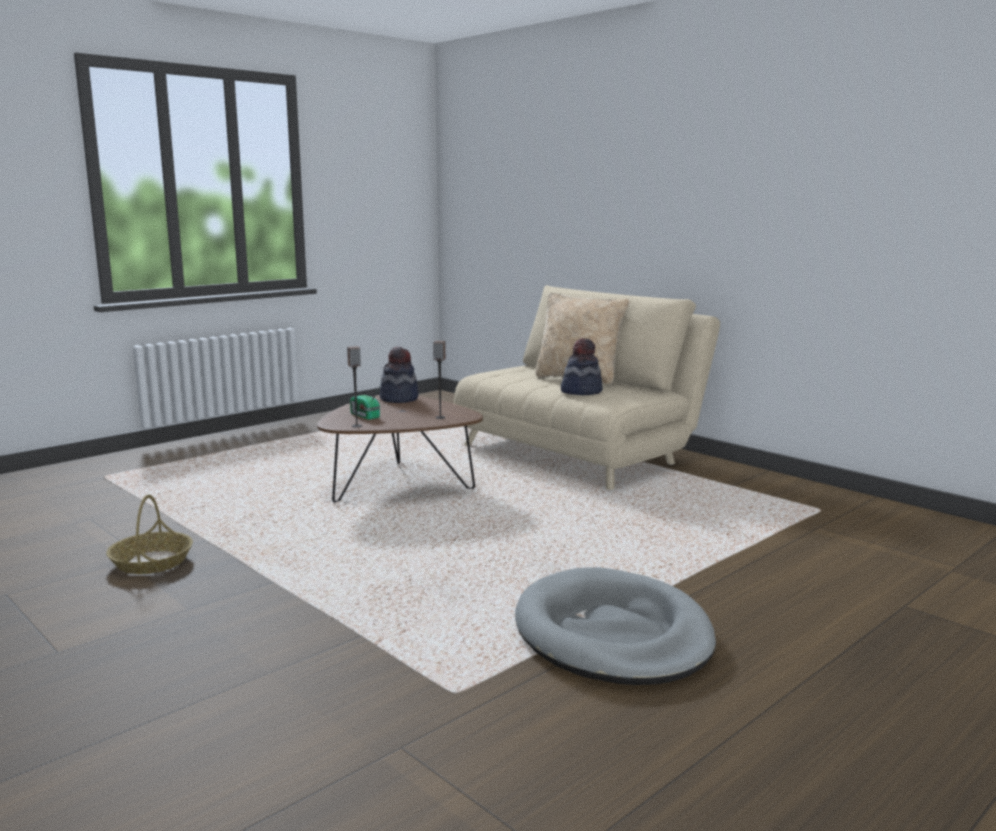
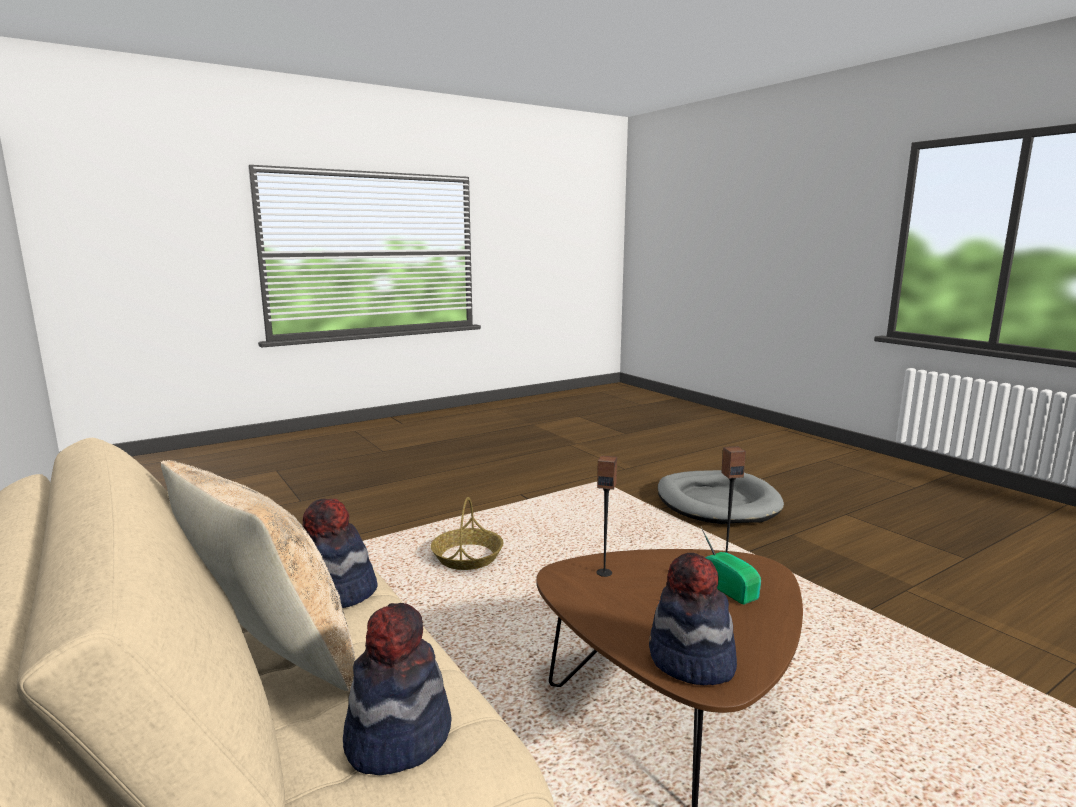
camera: 170 degrees left, 0 degrees up
basket [106,494,193,574] -> basket moved to [431,497,503,570]
grey dog bed [515,567,716,685] -> grey dog bed moved to [658,470,784,524]
none -> hat [343,603,452,775]

